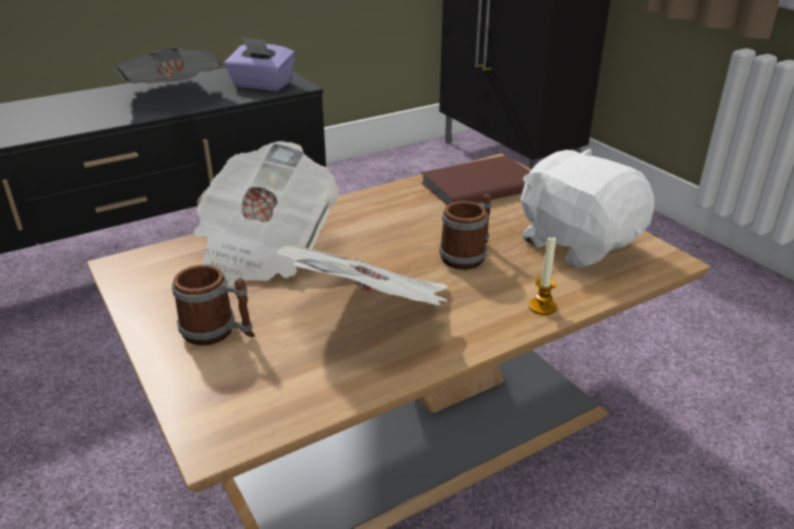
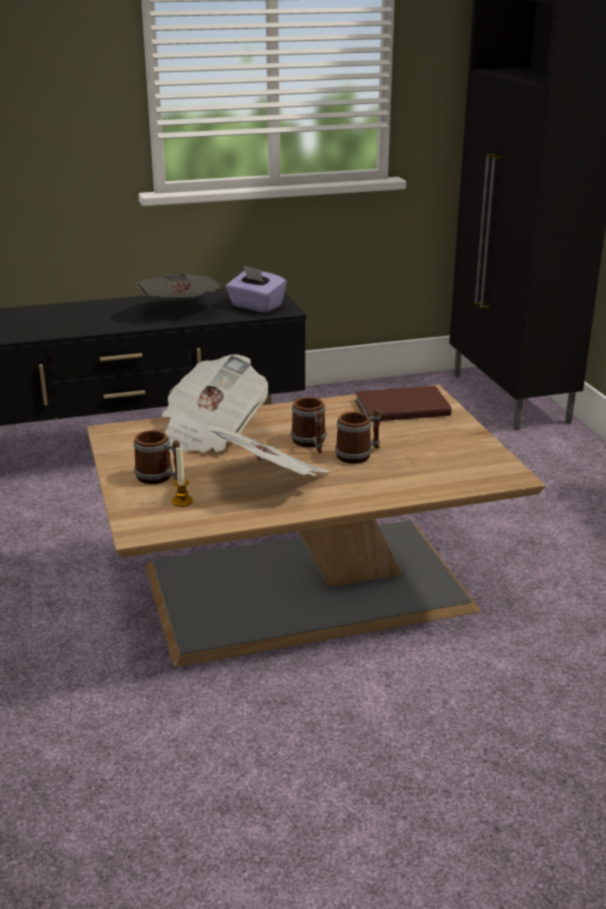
camera: 15 degrees right, 5 degrees down
white plush toy [520,148,654,268] -> none
candle [529,237,557,315] -> candle moved to [172,447,193,507]
none -> mug [291,397,326,454]

